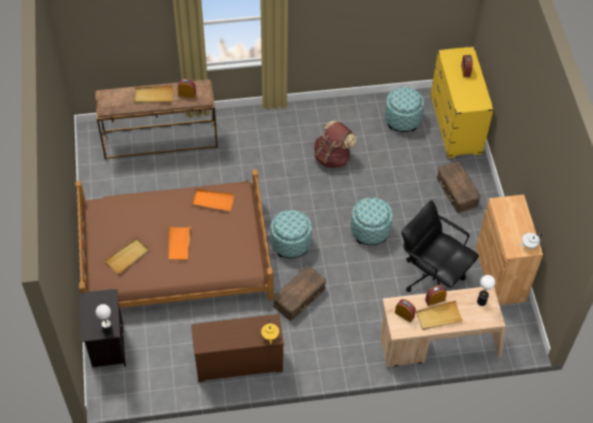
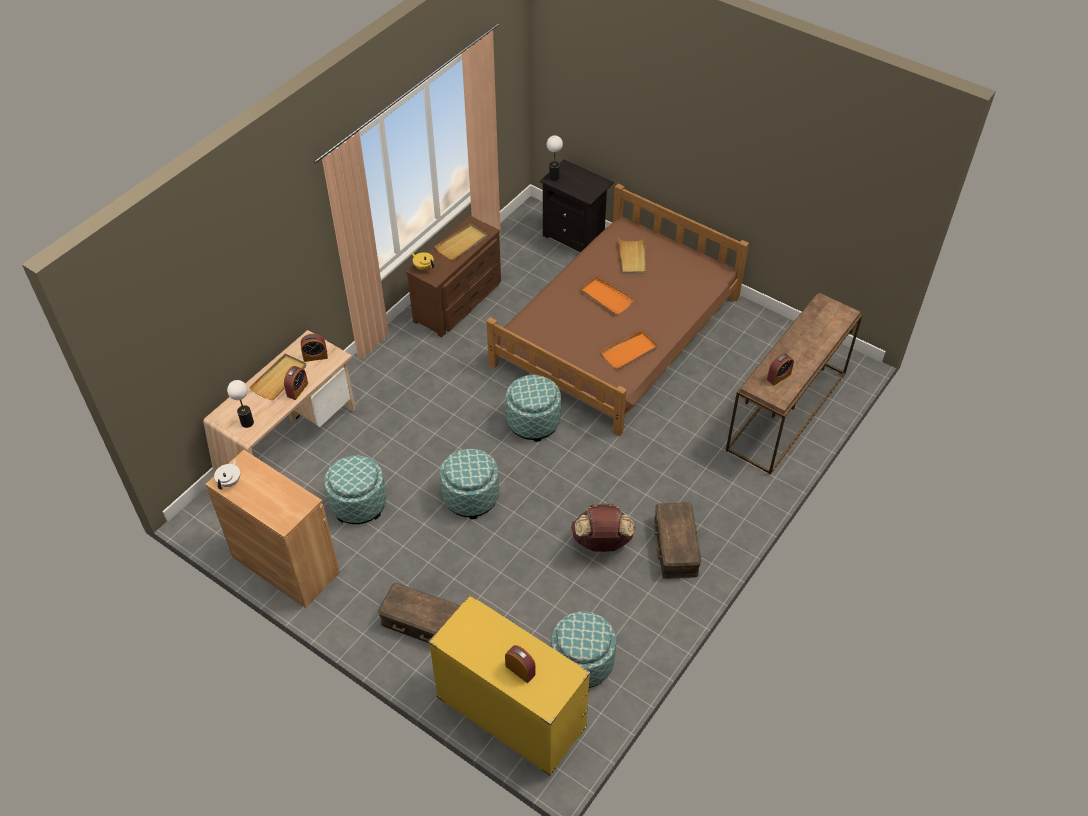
camera: 135 degrees right, 5 degrees down
beige tray [134,85,173,103] -> beige tray moved to [435,223,487,260]
brown storage box [273,266,326,321] -> brown storage box moved to [653,502,701,579]
black office chair [401,200,479,292] -> ottoman [324,455,386,524]

